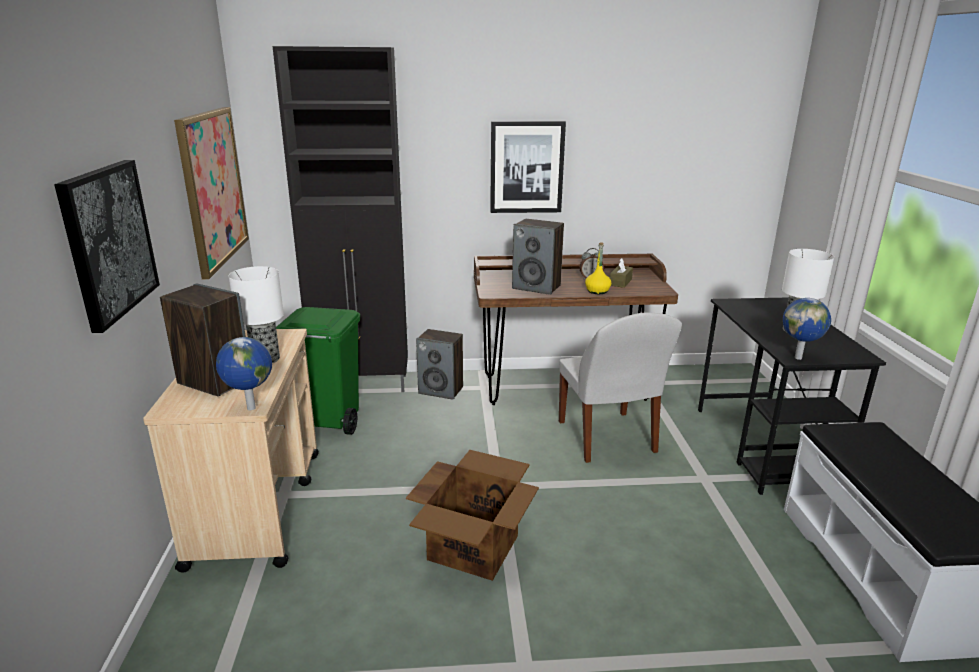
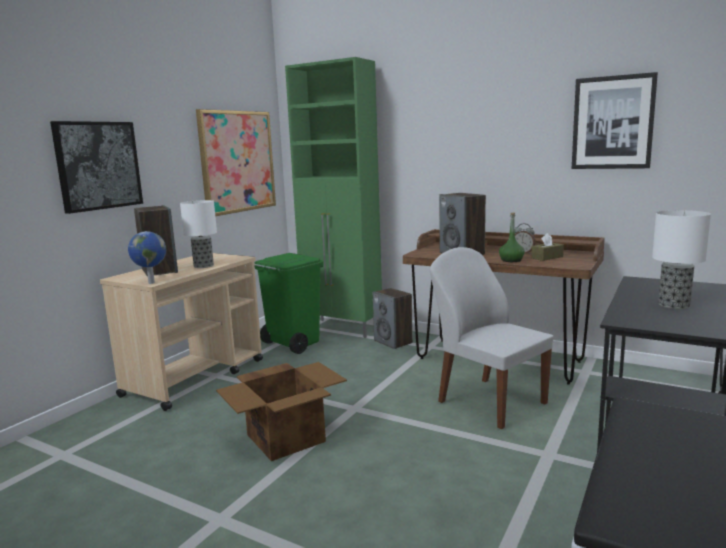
camera: 35 degrees right, 10 degrees down
black cabinet [273,46,408,392] -> green cabinet [285,57,382,338]
picture [490,121,566,213] -> picture moved to [572,72,658,169]
white chair [559,312,682,463] -> white chair turned 120 degrees clockwise [430,247,553,429]
yellow bottle [585,243,611,294] -> green bottle [499,213,525,262]
globe [783,298,831,360] -> none

